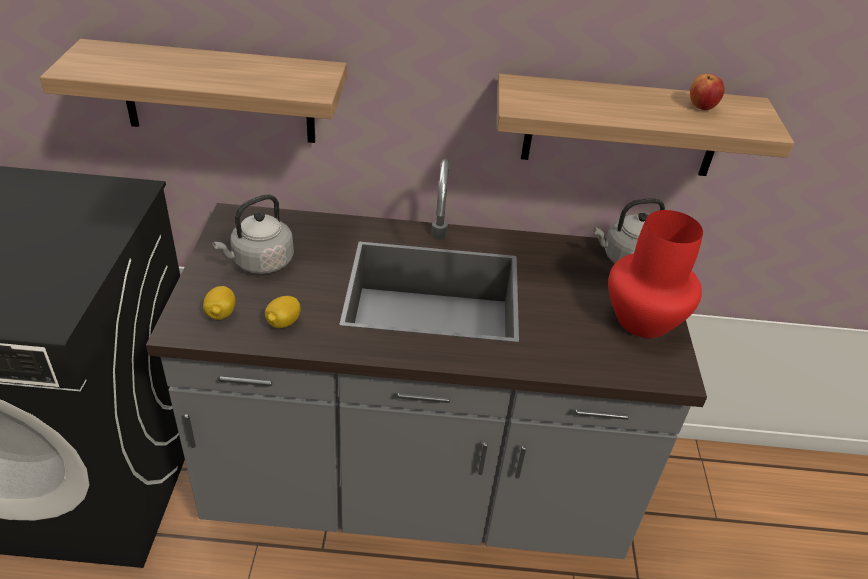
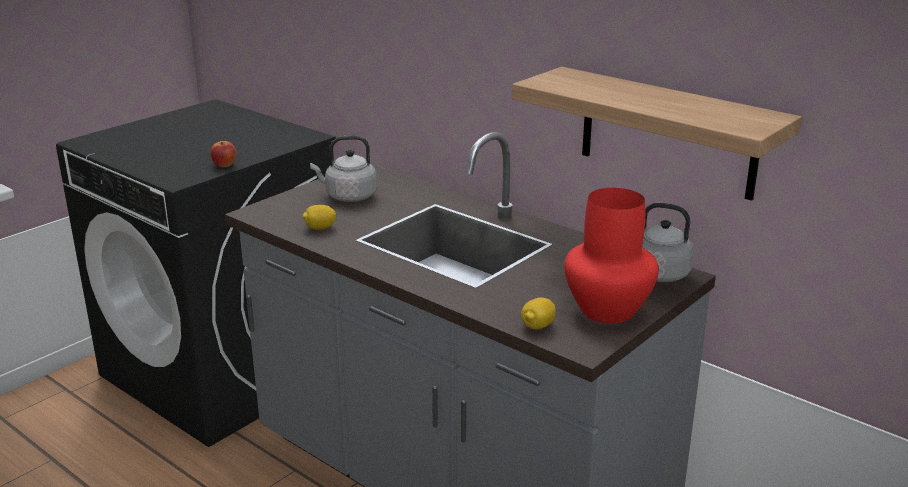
camera: 40 degrees right, 15 degrees down
shelf [40,39,347,143] -> none
lemon [203,286,236,320] -> lemon moved to [521,297,556,330]
apple [690,74,725,110] -> apple moved to [210,141,236,168]

